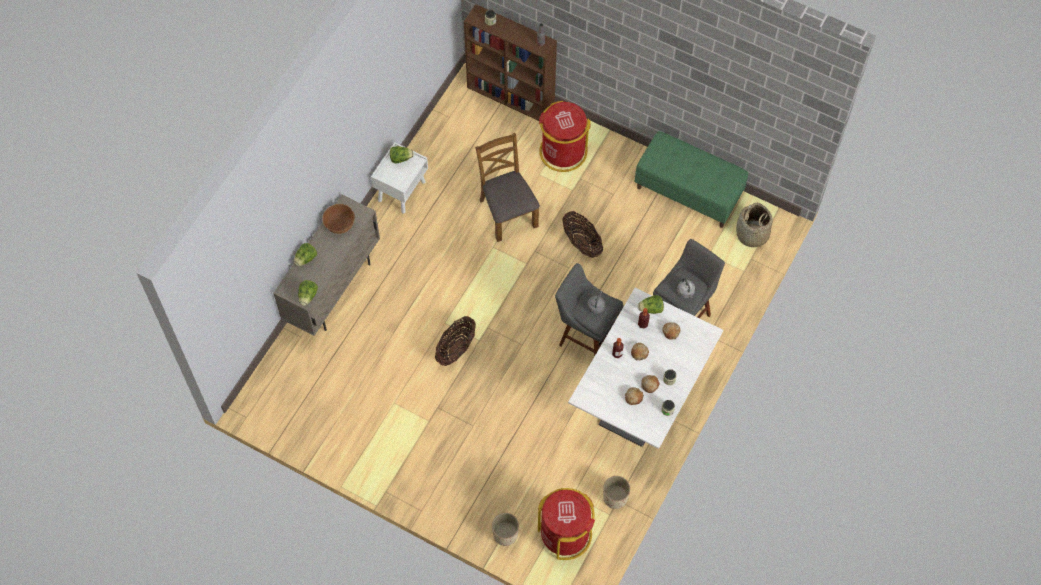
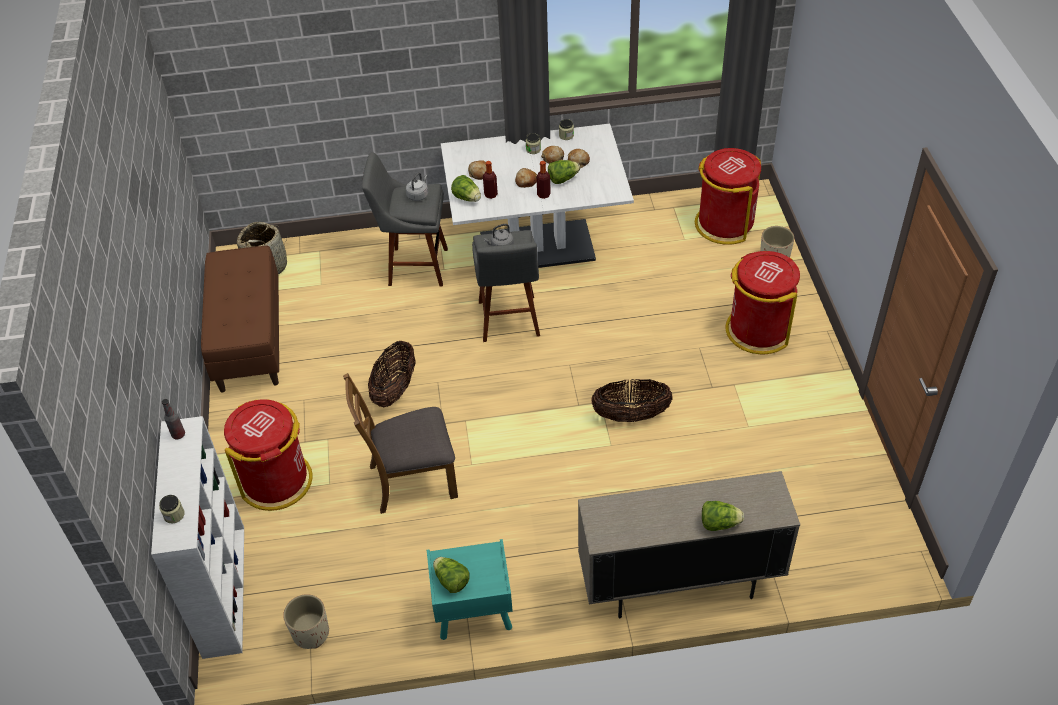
camera: 125 degrees left, 15 degrees down
lettuce [298,280,318,306] -> lettuce moved to [548,160,580,184]
brown bowl [322,204,355,234] -> none
white nightstand [371,142,428,213] -> turquoise nightstand [427,539,513,640]
brown bookcase [464,4,557,121] -> white bookcase [151,416,244,659]
brown chair [475,133,540,242] -> brown chair turned 45 degrees clockwise [343,373,458,514]
beige planter [603,476,630,509] -> beige planter moved to [283,594,329,649]
green bench [635,131,748,228] -> brown bench [201,246,279,392]
none -> red trash can [725,251,800,354]

